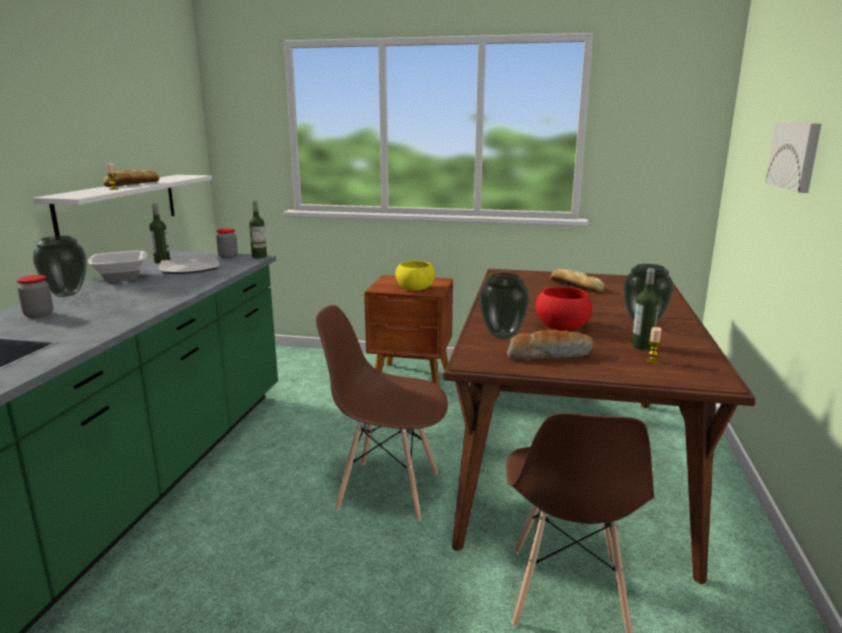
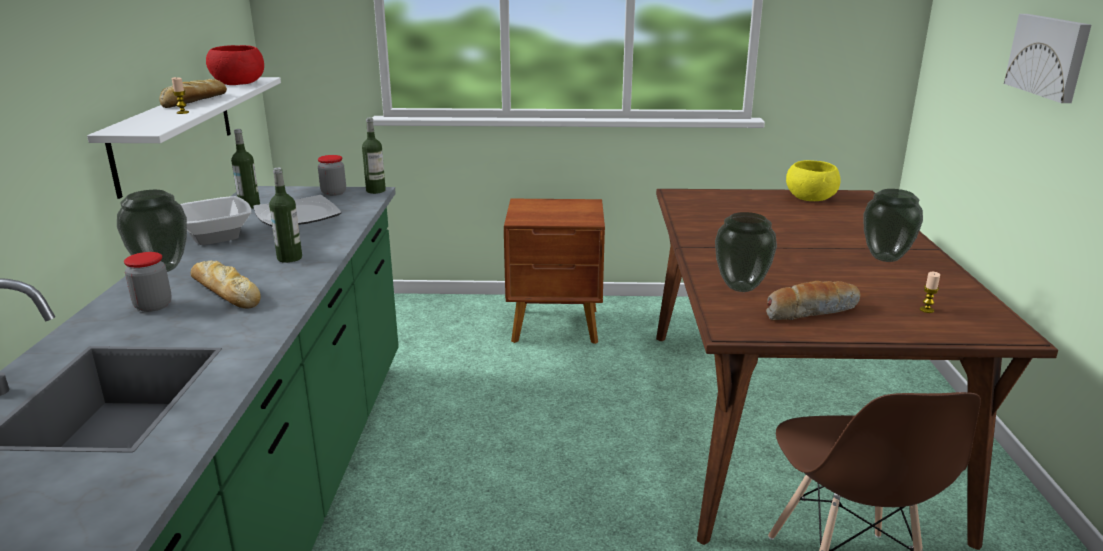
camera: 10 degrees left, 5 degrees up
brown chair [316,305,448,521] -> none
yellow bowl [395,261,435,291] -> yellow bowl moved to [786,160,841,201]
red bowl [535,287,593,331] -> red bowl moved to [206,45,264,85]
bread [550,269,605,293] -> bread moved to [191,260,261,309]
bottle [631,268,659,350] -> bottle moved to [269,168,302,263]

